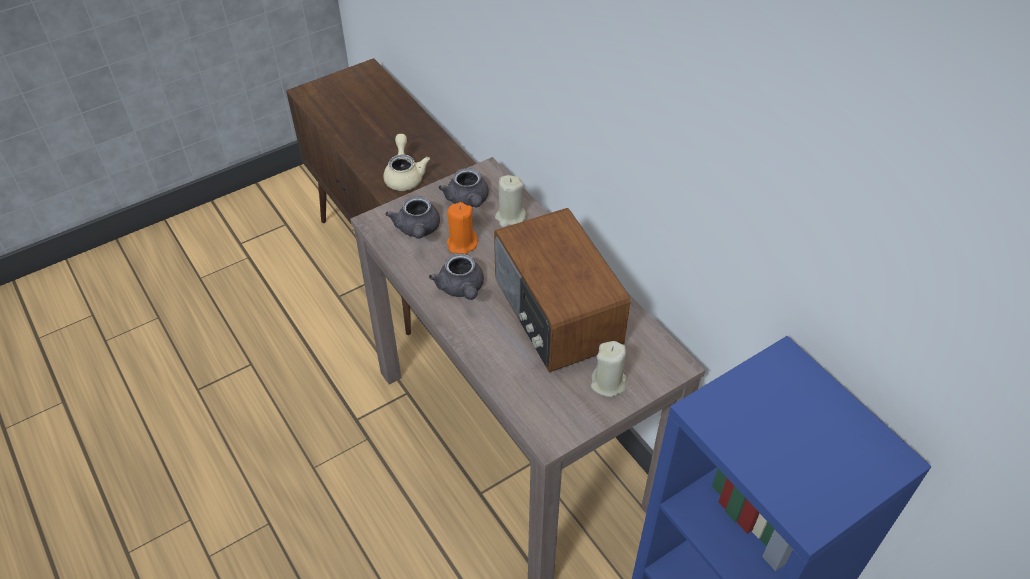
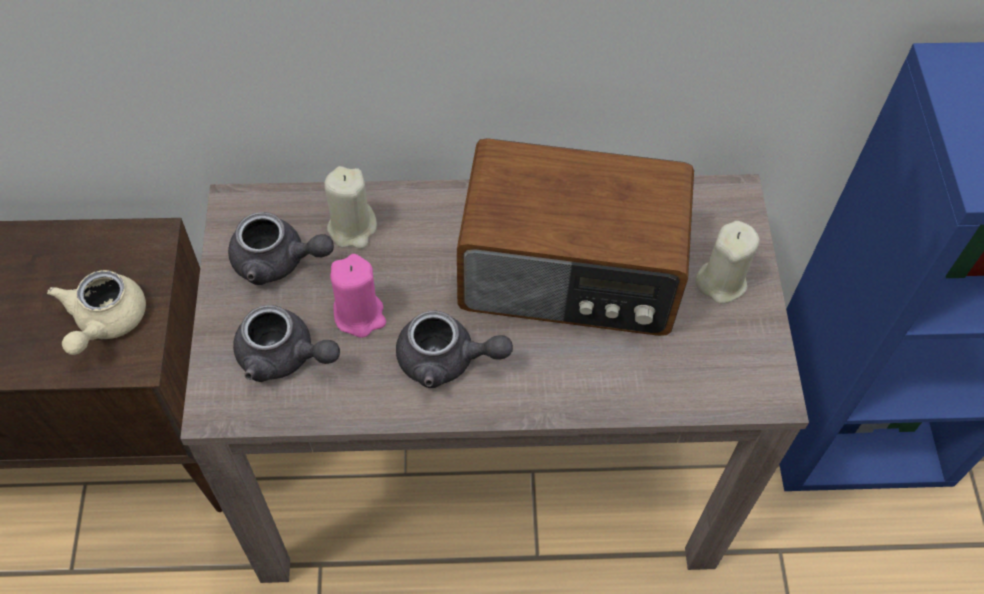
camera: 60 degrees left, 10 degrees up
beige teapot [383,134,430,191] -> beige teapot turned 105 degrees counterclockwise [47,270,146,355]
orange candle [447,202,478,254] -> pink candle [330,254,386,338]

